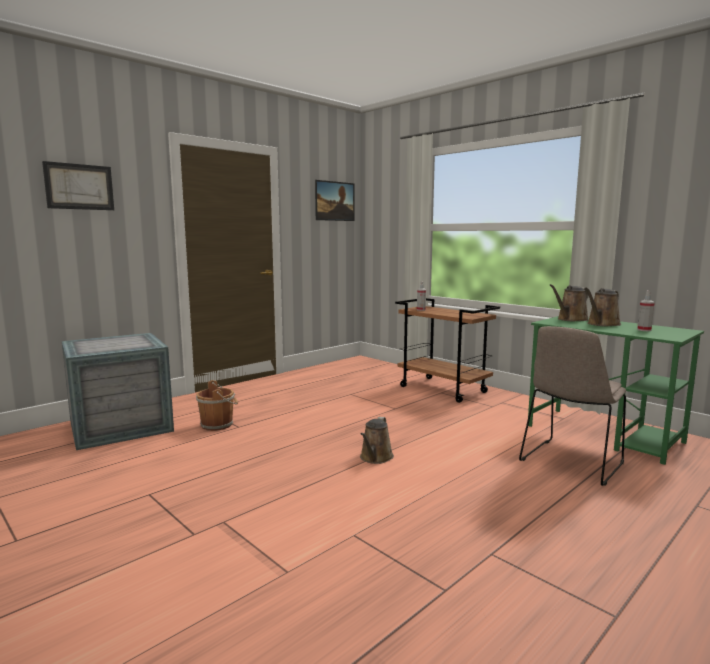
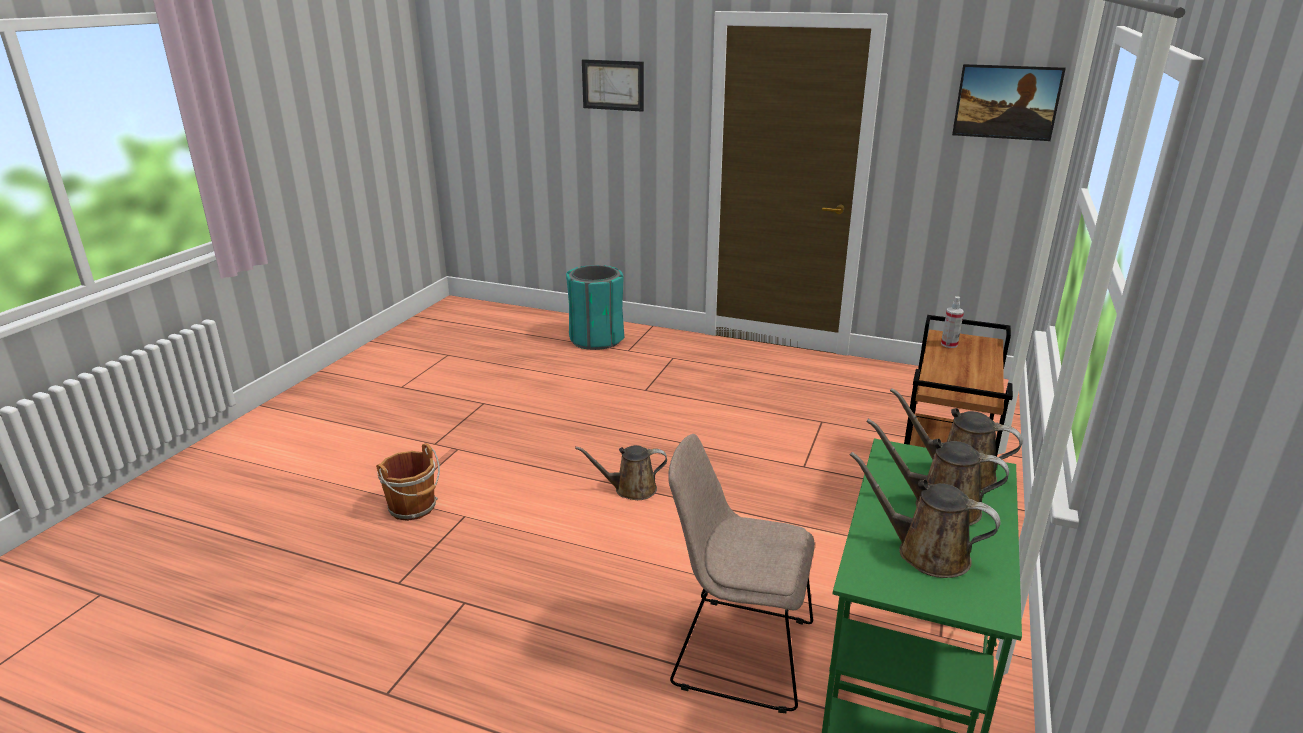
camera: 65 degrees right, 15 degrees up
crate [62,333,174,450] -> turquoise trash can [566,265,624,350]
brown bucket [196,380,238,431] -> brown bucket moved to [376,443,440,521]
spray bottle [637,291,655,331] -> brown watering can [850,452,1000,578]

